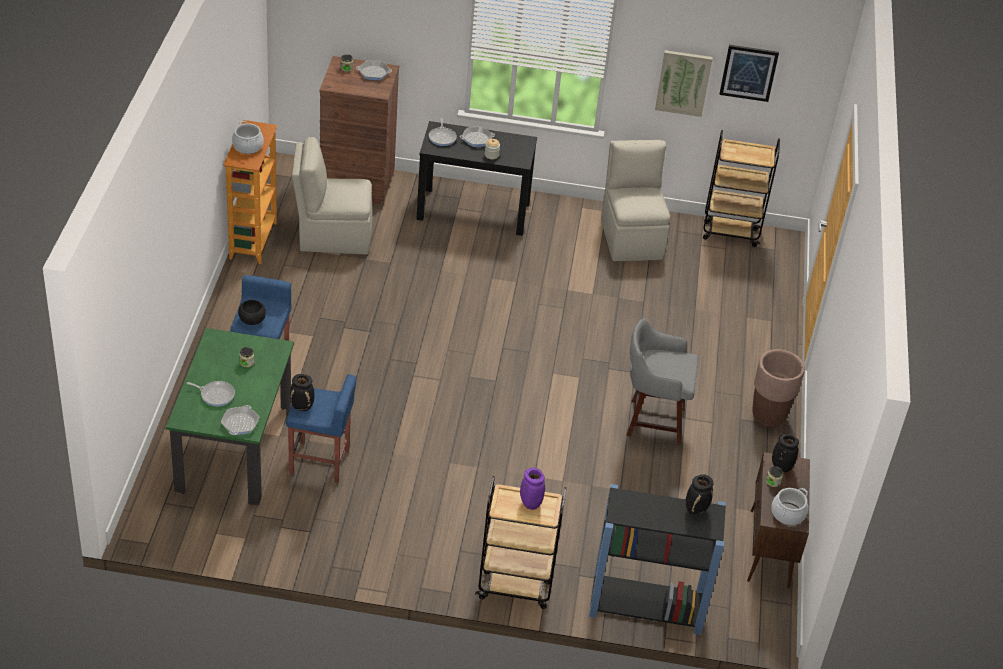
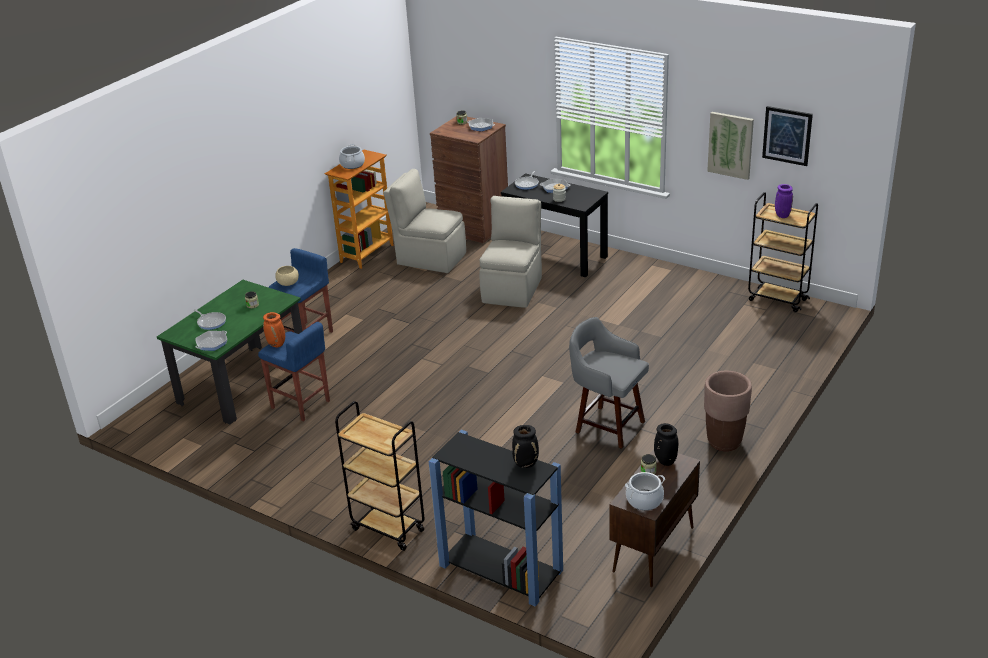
camera: 30 degrees right, 10 degrees down
black bowl [238,300,266,325] -> beige bowl [275,266,299,286]
black vase [290,374,314,411] -> orange vase [263,312,285,347]
purple vase [520,468,545,510] -> purple vase moved to [775,184,793,218]
beige chair [601,140,670,261] -> beige chair moved to [479,196,542,308]

